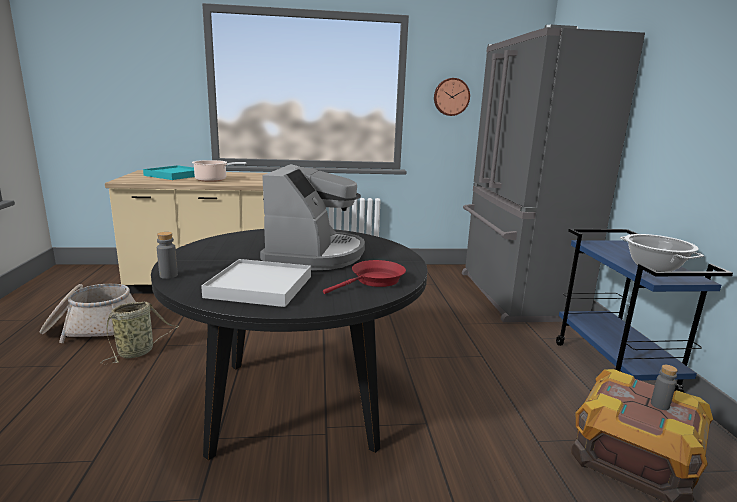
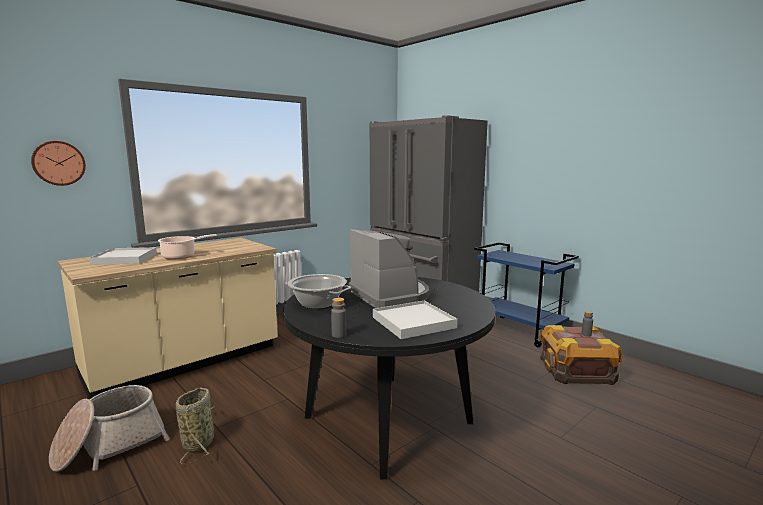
camera: 35 degrees left, 5 degrees down
turquoise tray [143,165,195,180] -> white tray [89,247,157,265]
red frying pan [323,260,406,294] -> none
wall clock [434,78,470,116] -> wall clock moved to [31,141,86,186]
cooking pot [620,234,704,272] -> cooking pot moved to [285,274,351,309]

